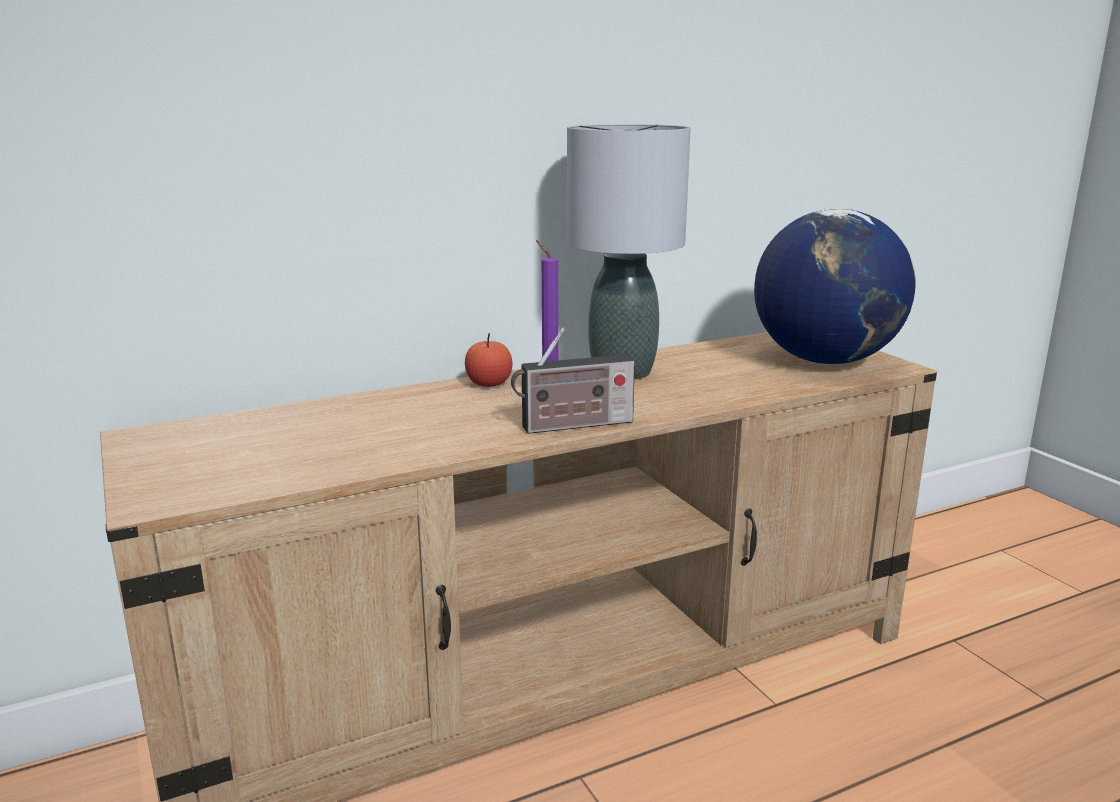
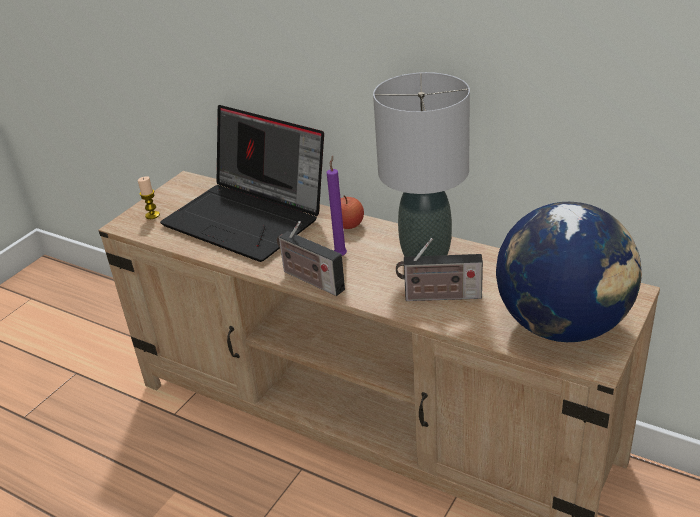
camera: 60 degrees right, 15 degrees up
none -> candle [138,176,160,219]
none -> laptop [160,105,324,262]
none -> radio [396,238,483,301]

